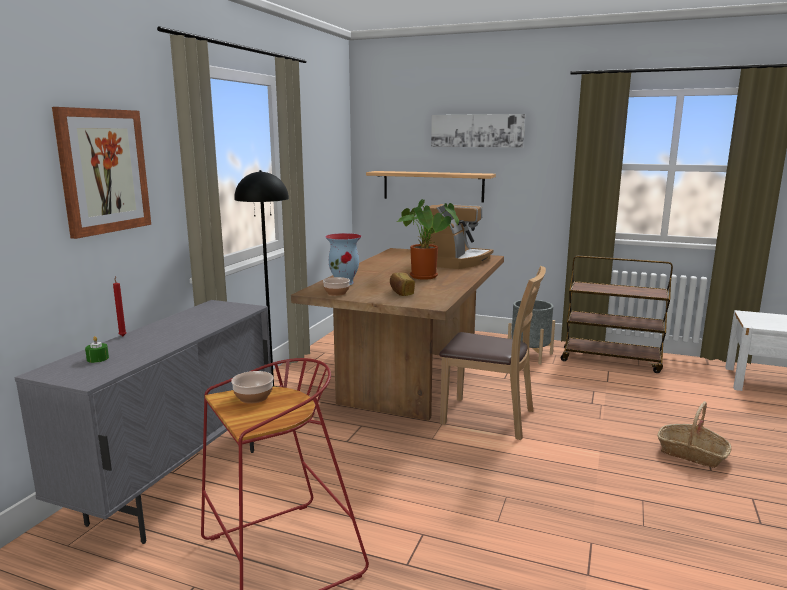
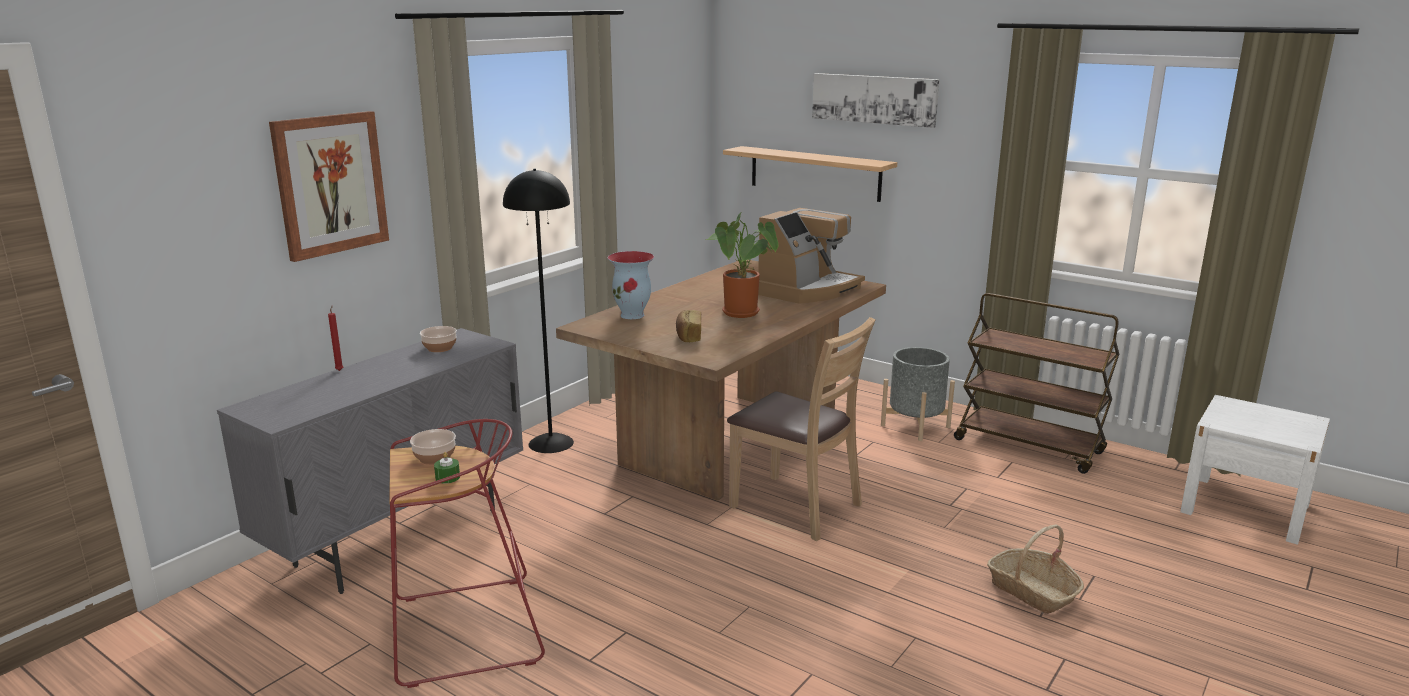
camera: 15 degrees right, 5 degrees up
green candle [85,336,109,363] -> green candle moved to [434,452,460,483]
bowl [323,277,350,296] -> bowl moved to [420,326,457,352]

